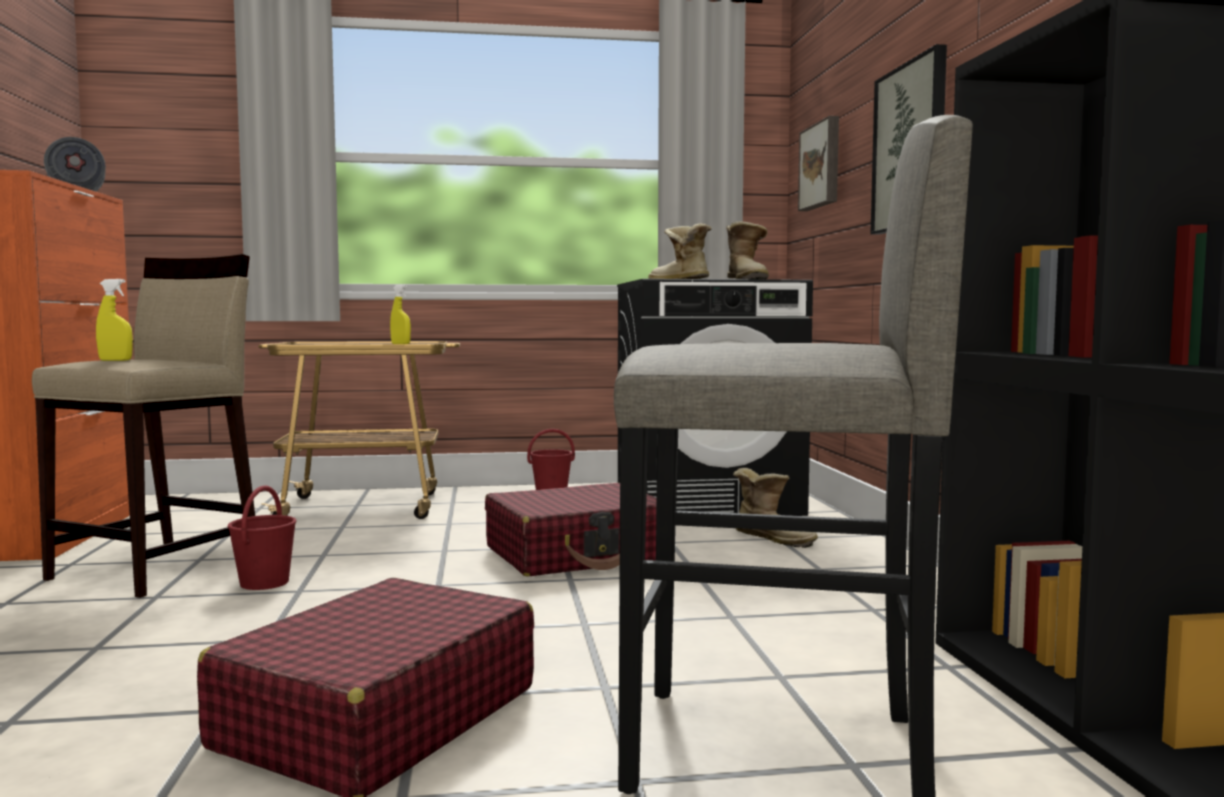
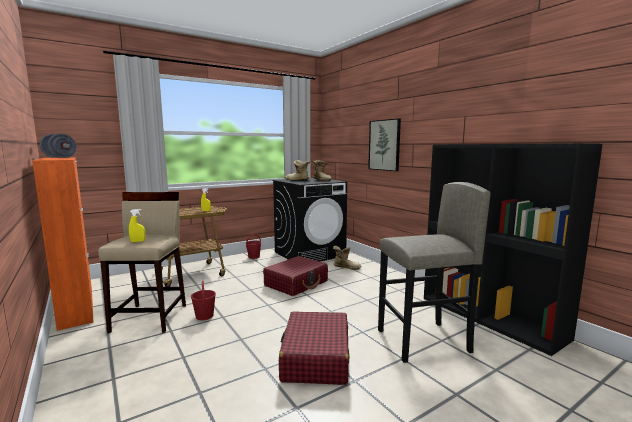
camera: 25 degrees left, 5 degrees up
picture [798,116,839,211] -> none

